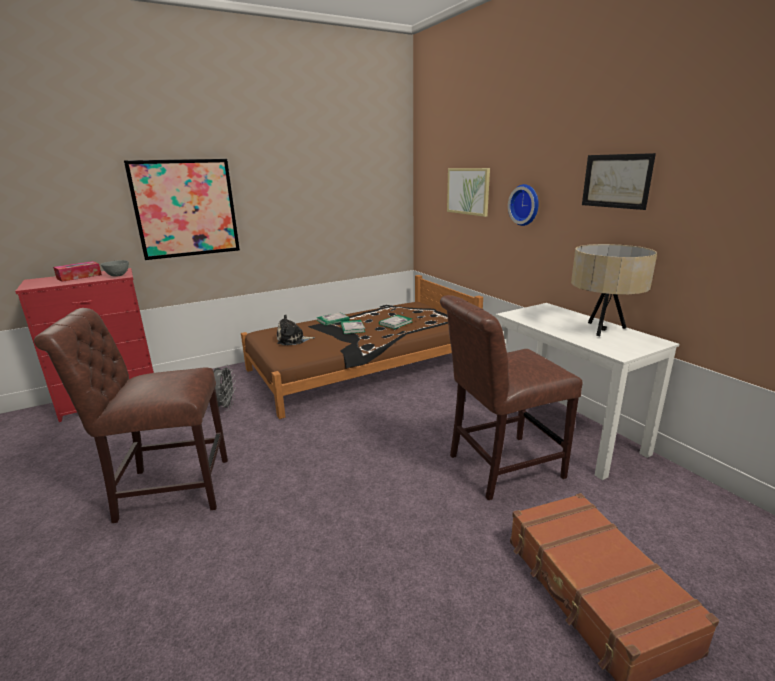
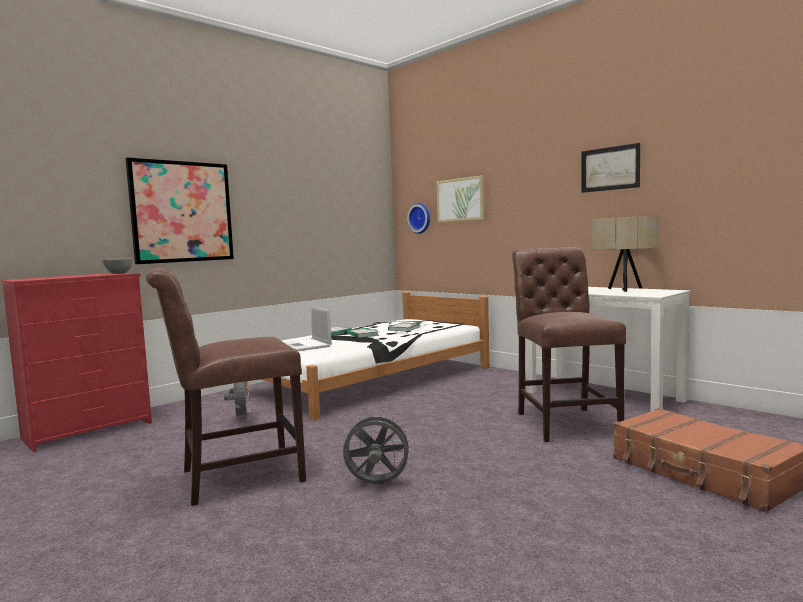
camera: 15 degrees left, 15 degrees down
tissue box [53,261,102,282] -> none
brown bed [241,275,483,419] -> white bed [245,292,490,420]
plush toy [277,315,315,345] -> laptop [284,306,332,351]
brown chair [440,295,583,500] -> brown chair turned 120 degrees clockwise [512,247,626,442]
wall clock [508,184,539,226] -> wall clock moved to [407,203,430,234]
none -> grey fan [341,412,413,484]

